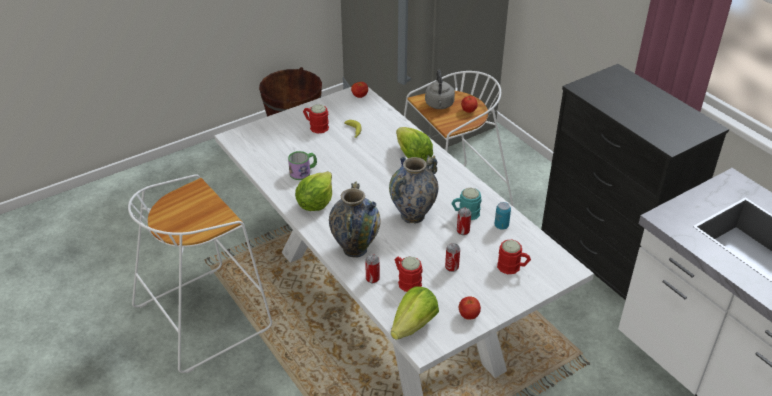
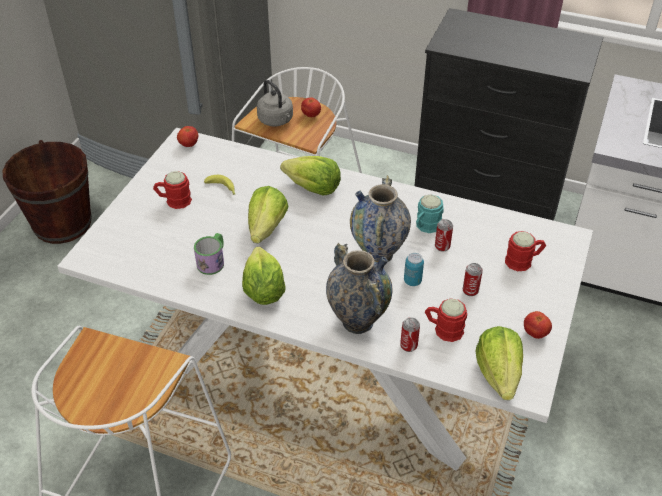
camera: 35 degrees left, 5 degrees up
can [495,202,511,230] -> can moved to [404,253,424,286]
none -> lettuce [248,186,288,243]

